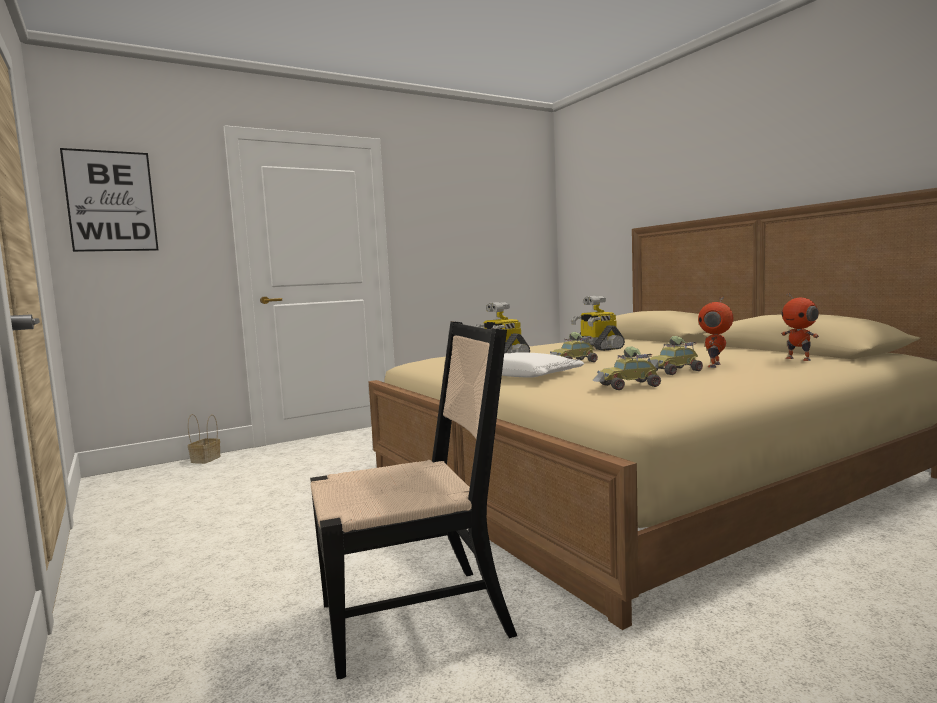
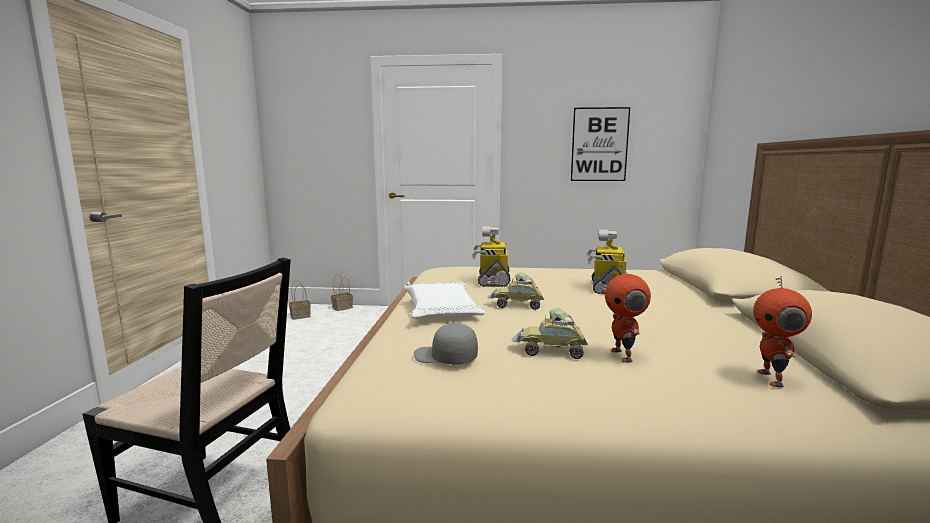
camera: 35 degrees right, 5 degrees up
picture [60,148,158,252] -> picture moved to [571,107,630,181]
toy car [593,346,661,390] -> grey cap [414,323,478,365]
toy robot [698,296,733,368] -> toy robot turned 75 degrees counterclockwise [605,263,651,363]
none -> basket [289,280,311,320]

